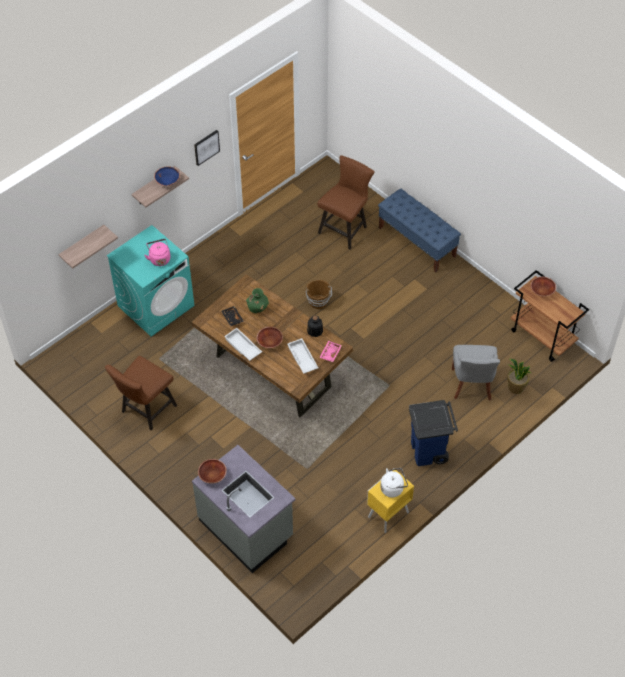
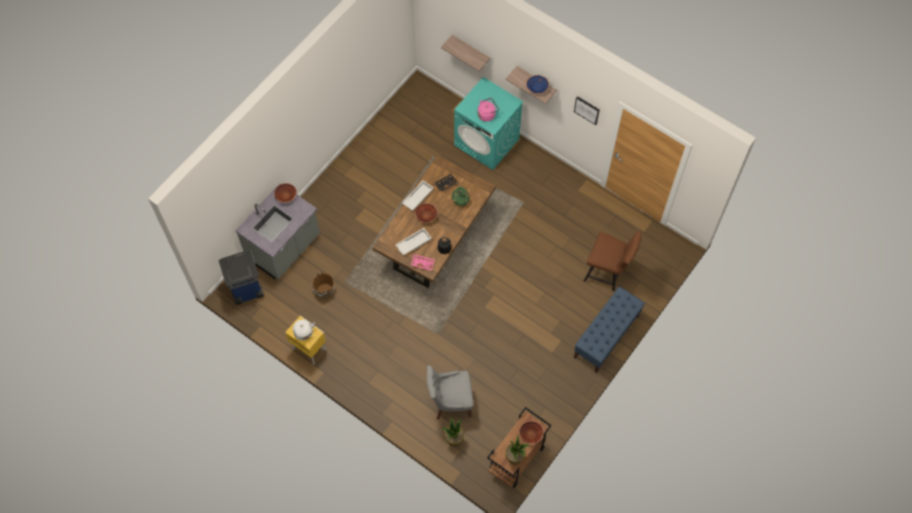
camera: 80 degrees right, 10 degrees up
brown chair [105,356,177,430] -> none
brown bucket [306,279,332,309] -> brown bucket moved to [312,272,335,298]
blue trash can [409,400,458,466] -> blue trash can moved to [219,250,264,305]
none -> potted plant [505,435,529,465]

